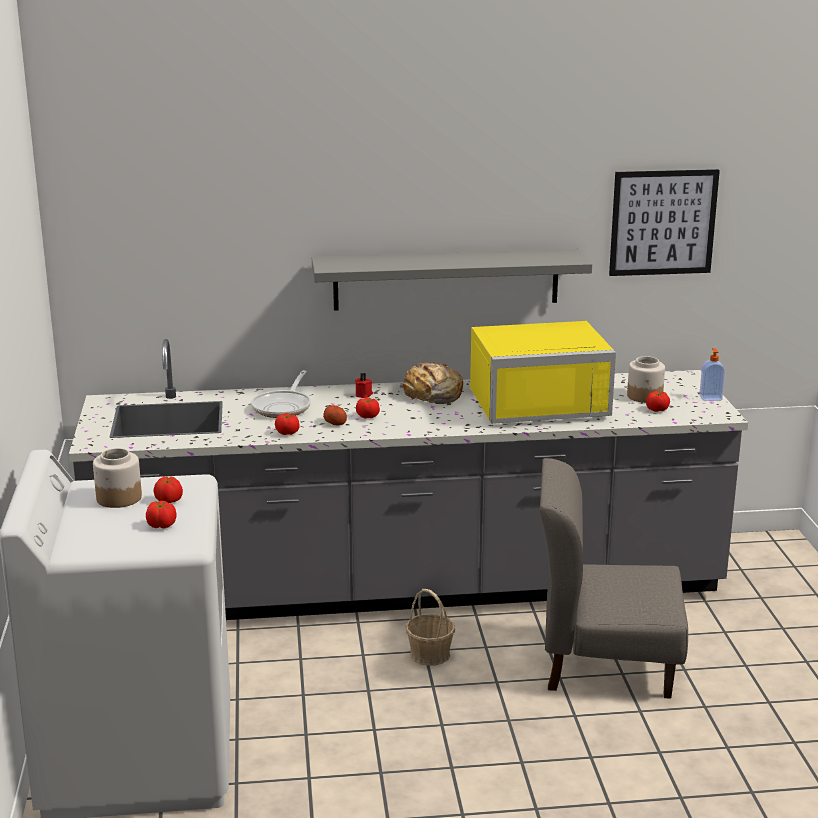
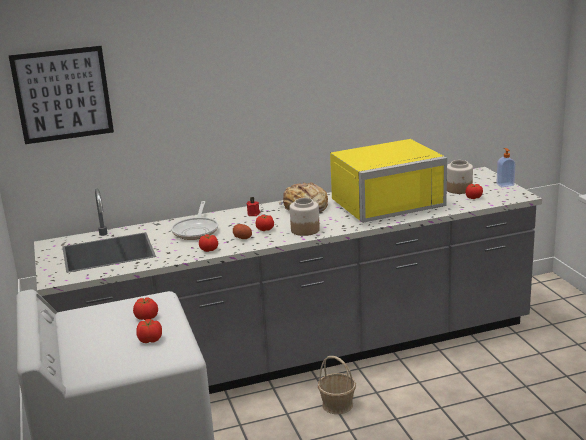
camera: 10 degrees left, 0 degrees up
jar [93,448,142,508] -> jar moved to [290,198,320,236]
grey shelf [312,249,592,311] -> none
grey chair [540,458,688,699] -> none
picture [609,169,720,276] -> picture moved to [9,46,114,144]

